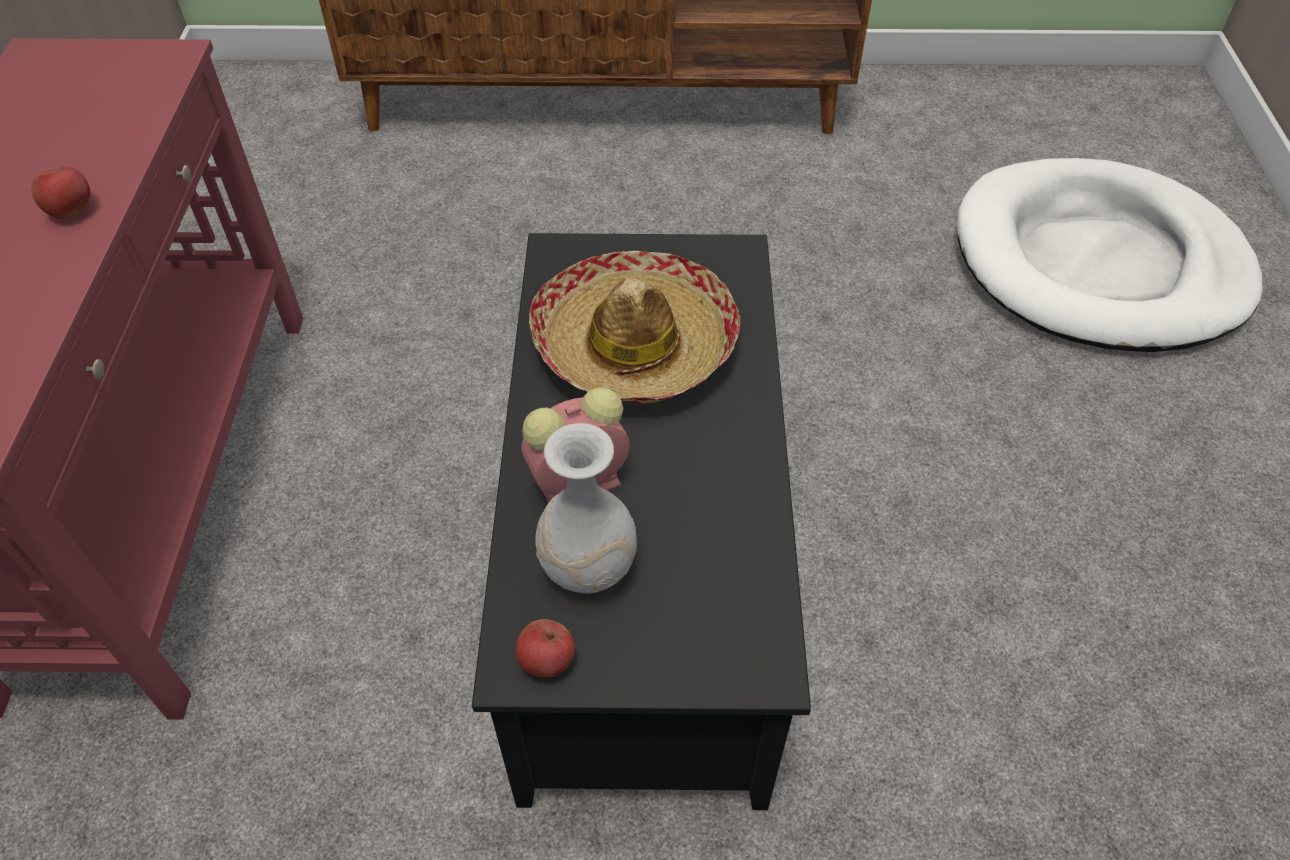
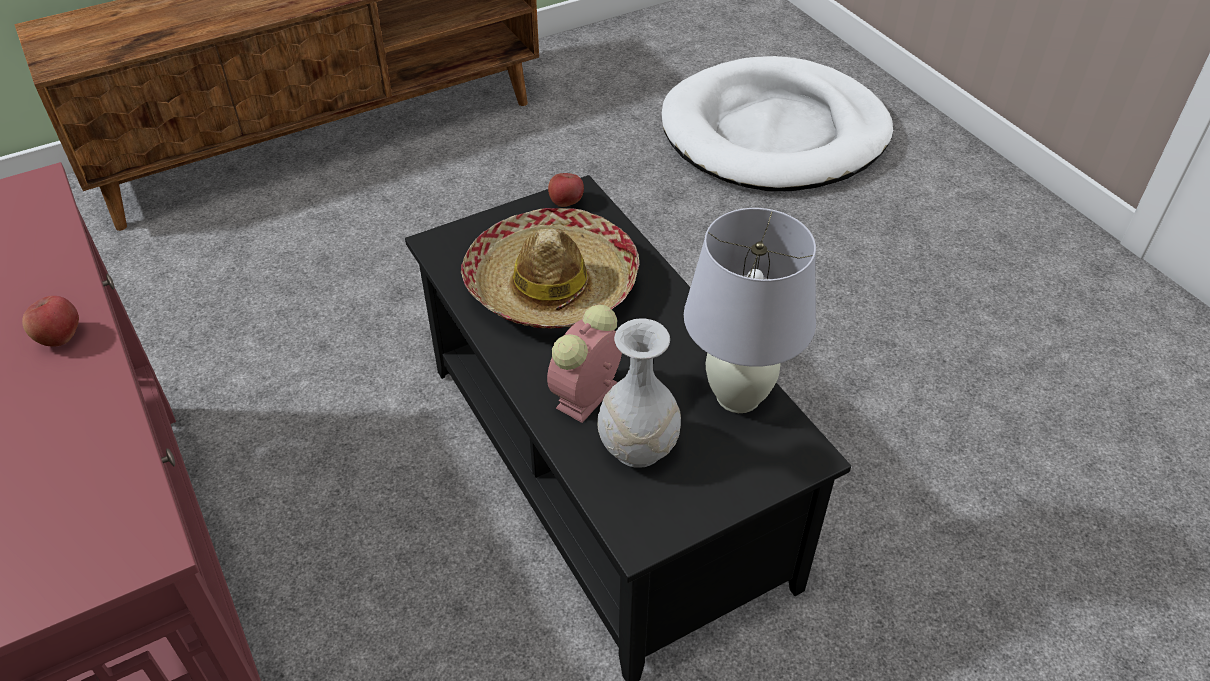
camera: 30 degrees left, 5 degrees down
apple [516,619,575,677] -> apple moved to [548,173,584,207]
none -> white table lamp [684,208,816,413]

